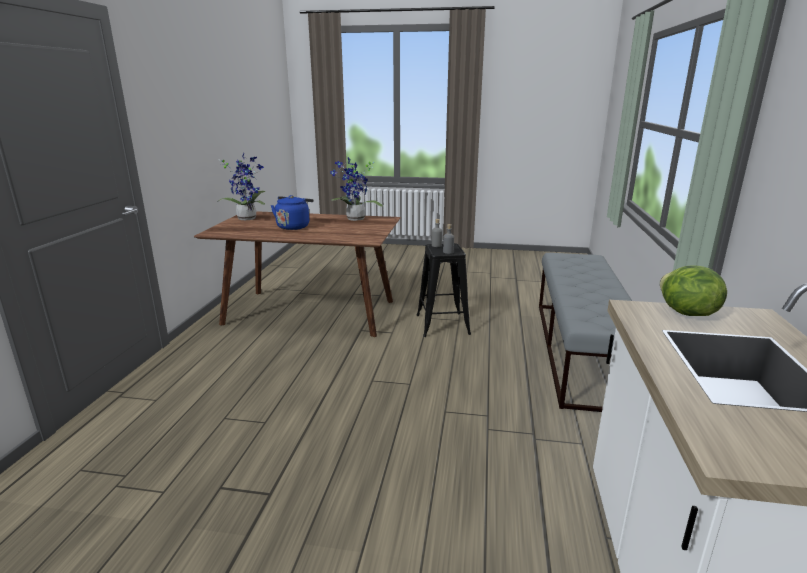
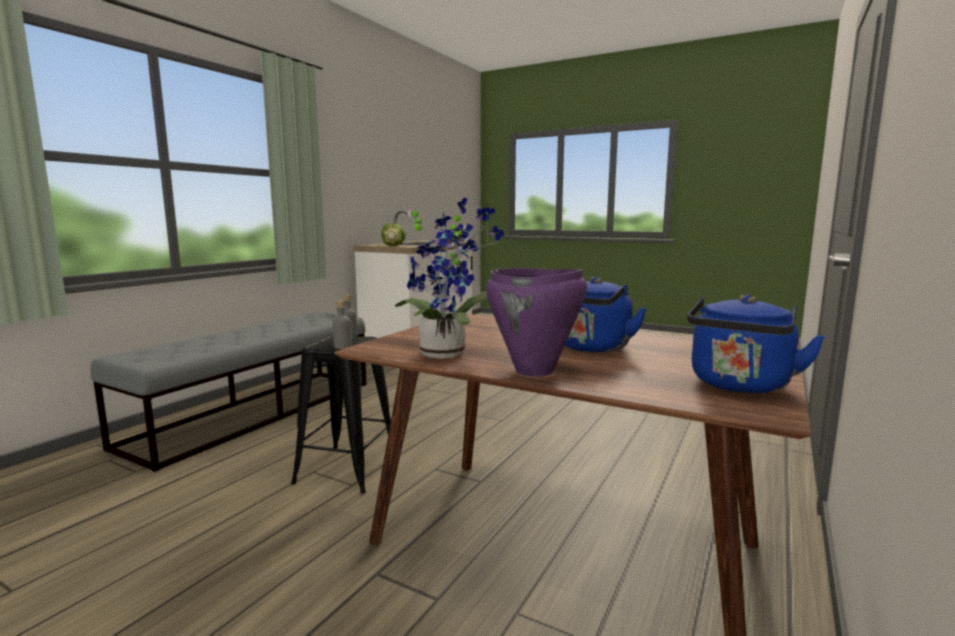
camera: 160 degrees left, 10 degrees down
potted plant [217,153,266,220] -> blue kettle [687,295,825,393]
none -> purple cooking pot [486,268,587,377]

